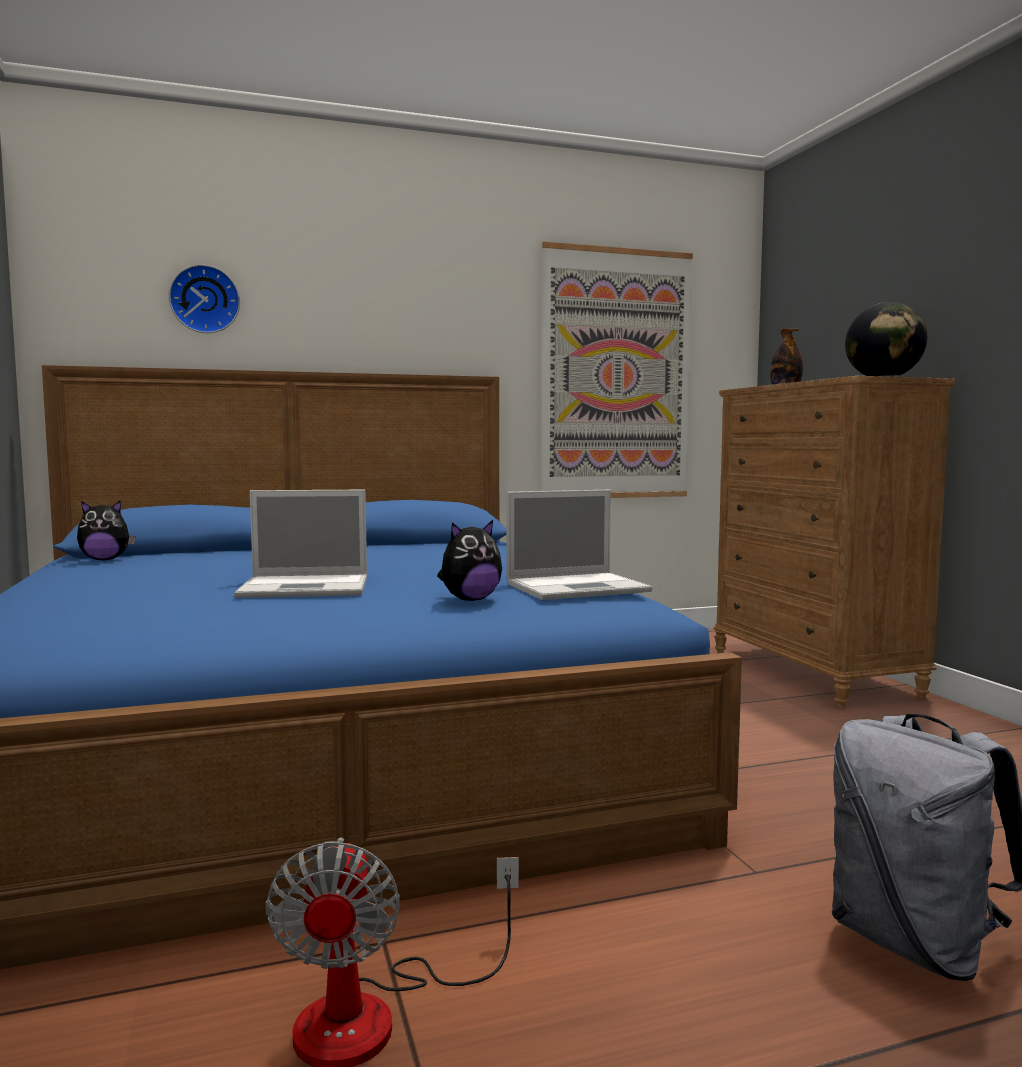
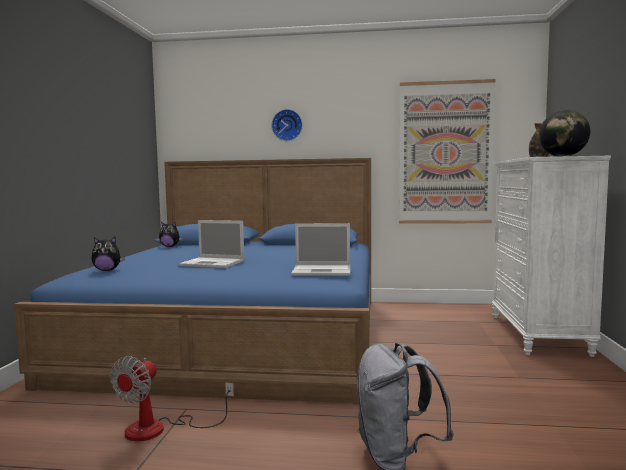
camera: 25 degrees right, 0 degrees up
wall clock [169,264,240,333] -> wall clock moved to [271,109,302,141]
plush toy [437,520,502,601] -> plush toy moved to [91,237,125,271]
brown dresser [714,376,955,708] -> white dresser [492,156,611,357]

